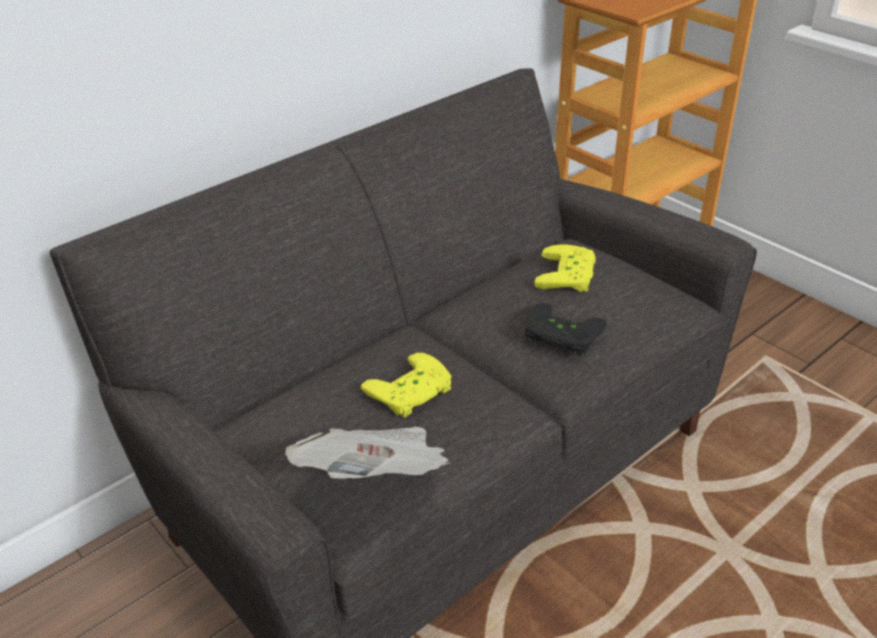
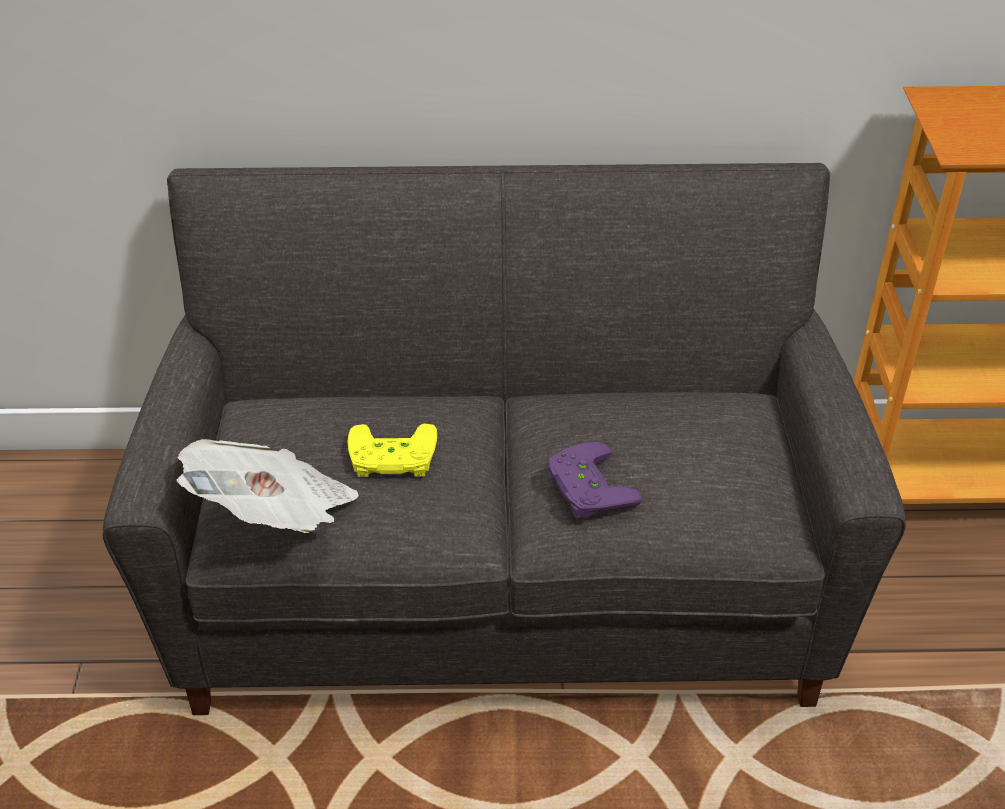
camera: 40 degrees right, 5 degrees up
black game controller [525,303,606,356] -> purple game controller [548,442,642,519]
yellow game controller [534,244,595,292] -> none

